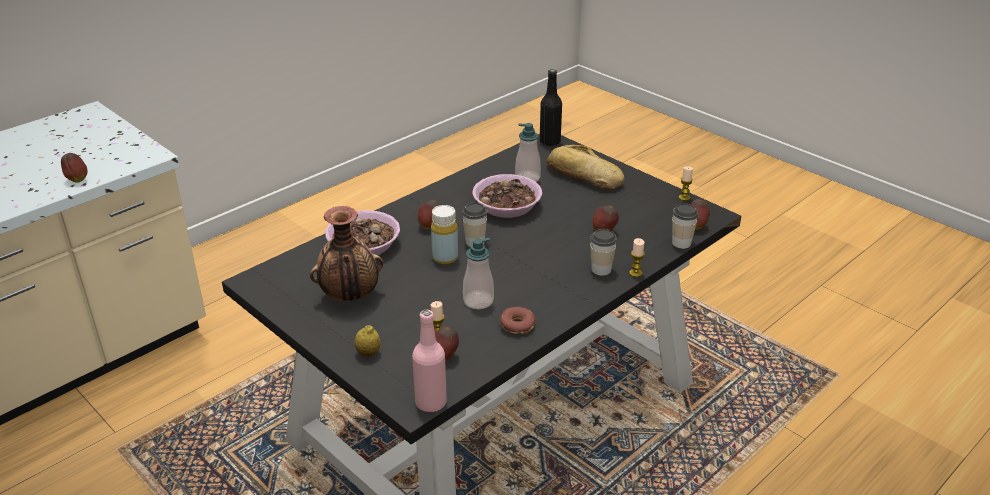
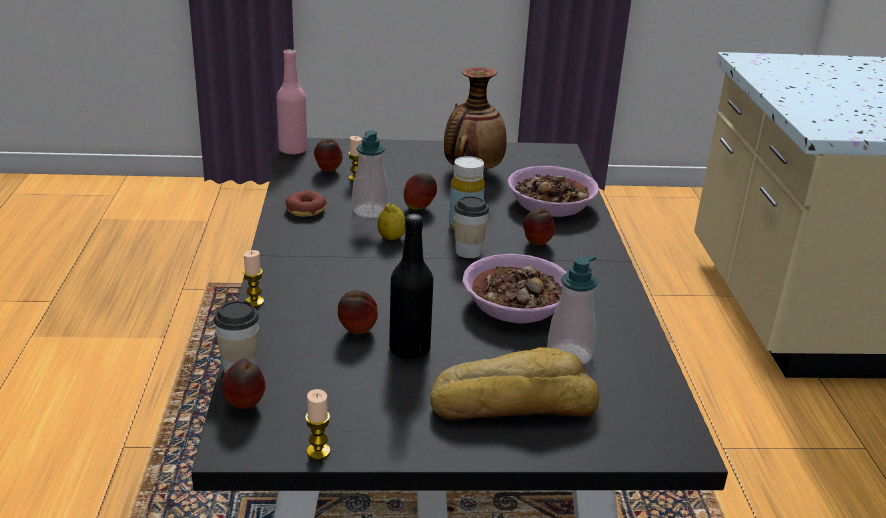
camera: 130 degrees right, 5 degrees down
apple [61,153,88,183] -> apple moved to [404,173,437,210]
lemon [355,325,380,357] -> lemon moved to [377,203,405,240]
black bottle [539,69,562,146] -> black bottle moved to [389,214,433,359]
cup [590,229,617,276] -> none

